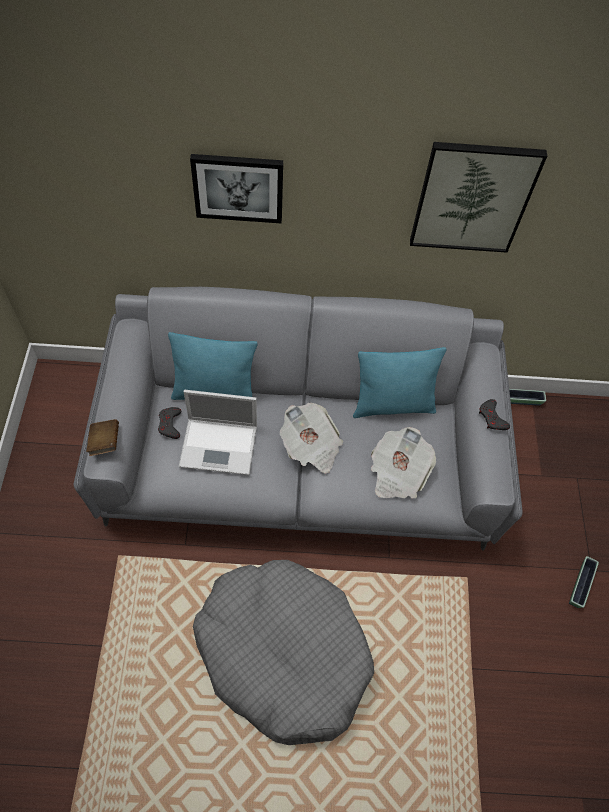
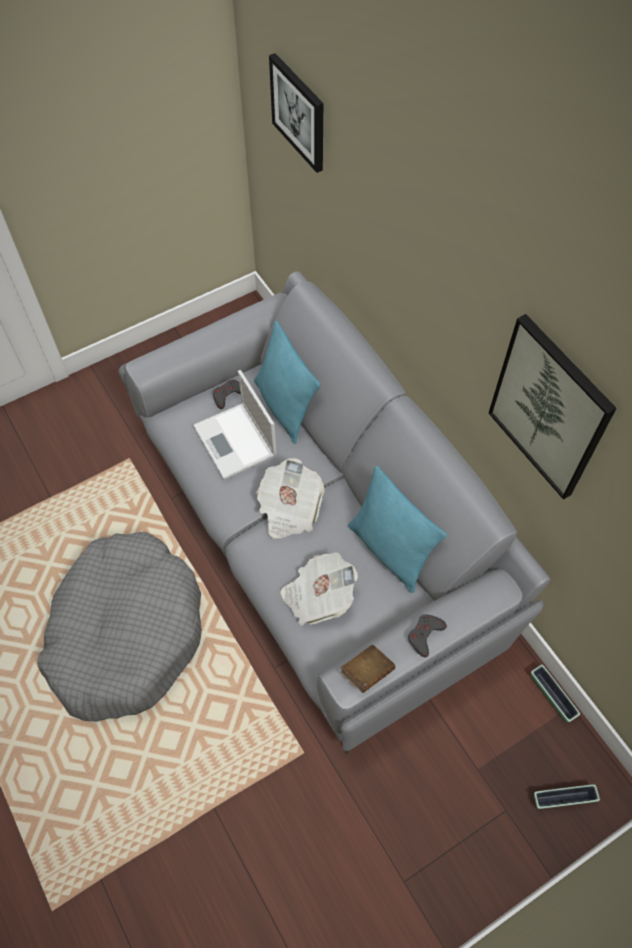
camera: 60 degrees right, 0 degrees up
brown book [86,419,119,456] -> brown book moved to [340,645,395,693]
picture [190,154,283,223] -> picture moved to [269,53,323,173]
planter [569,556,599,608] -> planter moved to [534,784,600,809]

